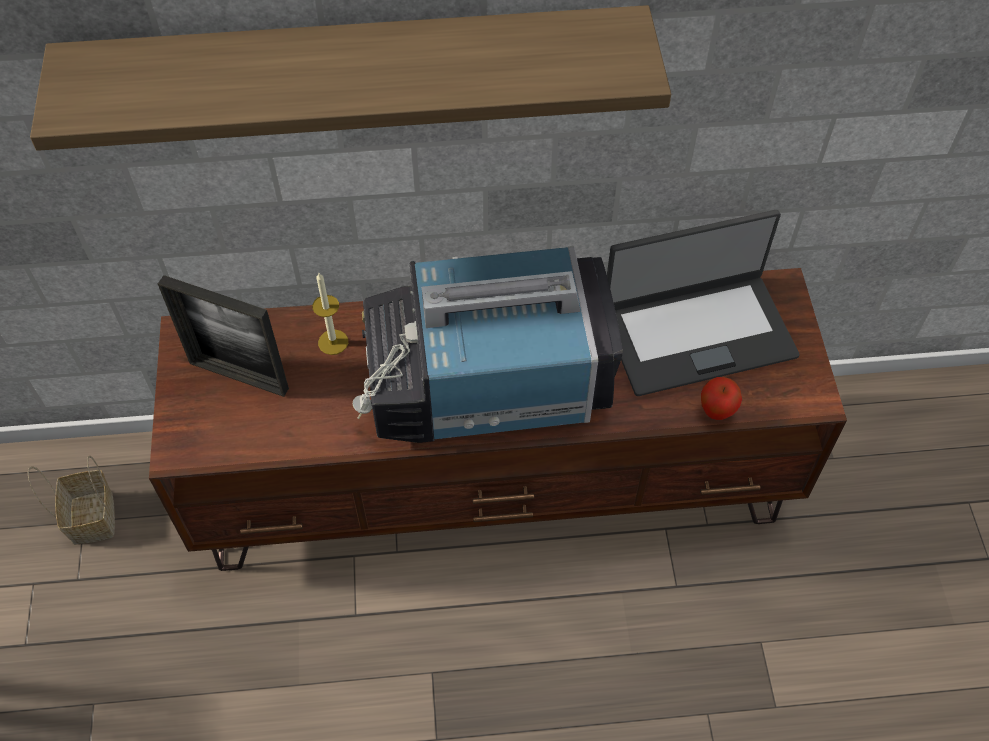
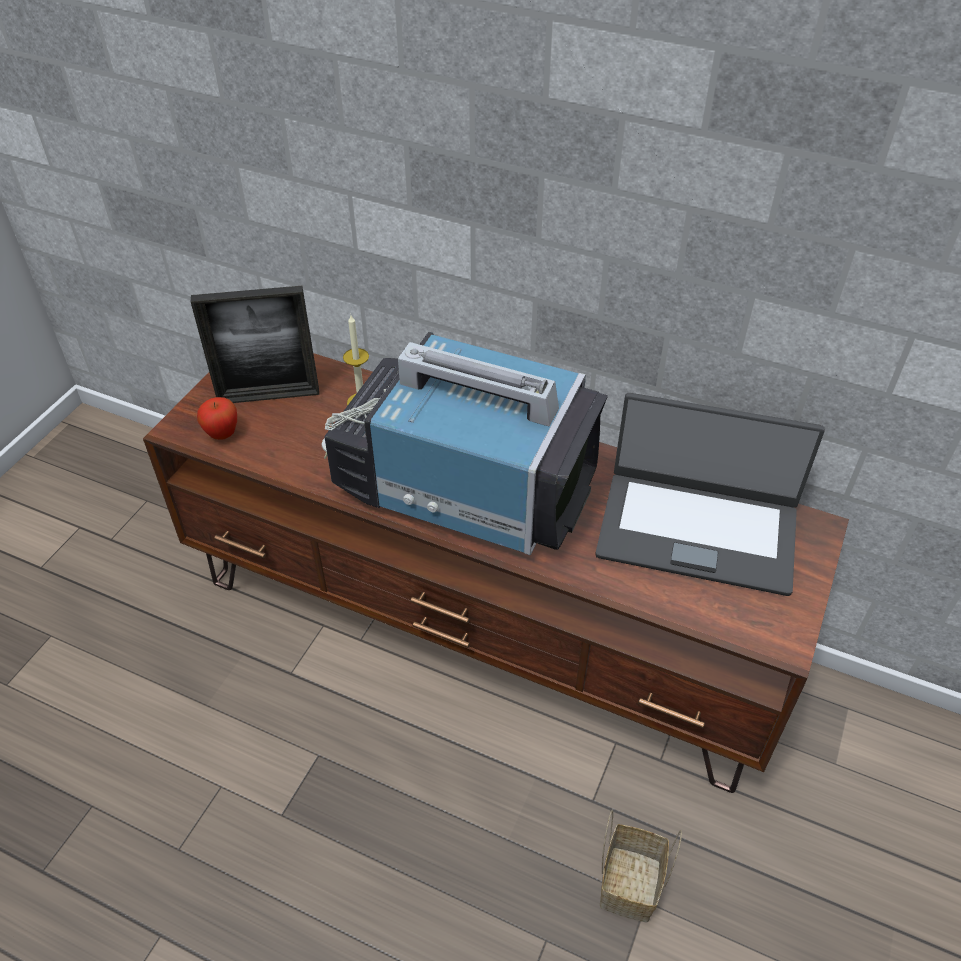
camera: 30 degrees right, 10 degrees down
basket [28,455,115,545] -> basket moved to [600,810,682,923]
shelf [30,5,671,151] -> none
picture frame [158,275,289,397] -> picture frame turned 60 degrees counterclockwise [190,286,319,403]
apple [701,377,742,420] -> apple moved to [197,397,237,440]

